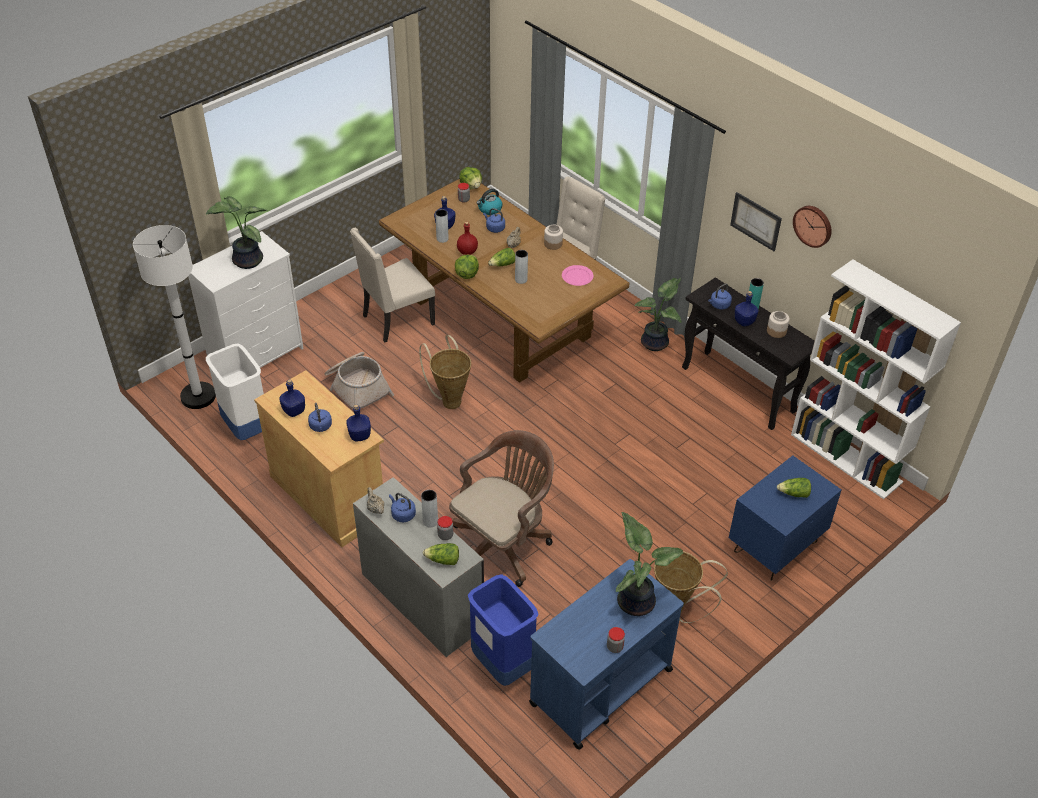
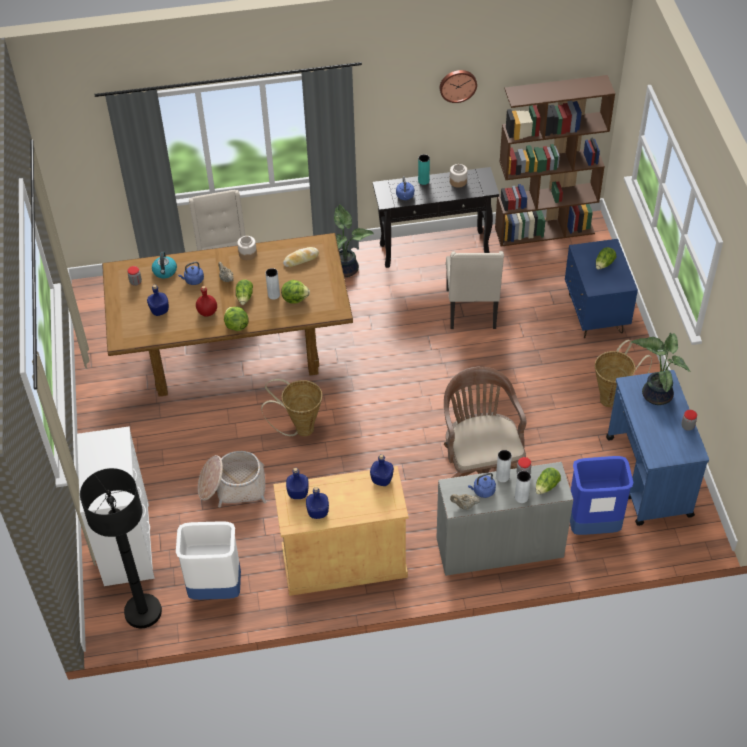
camera: 55 degrees left, 5 degrees up
white floor lamp [133,225,216,409] -> black floor lamp [80,468,162,628]
potted plant [206,196,268,269] -> none
blue kettle [308,403,332,432] -> none
beige chair [350,228,435,342] -> beige chair moved to [446,251,504,329]
grey vase [435,209,449,243] -> grey vase moved to [515,471,531,503]
lettuce [459,167,482,189] -> lettuce moved to [281,280,310,303]
pink plate [562,265,593,286] -> bread [283,247,319,267]
picture [730,192,782,251] -> none
blue bottle [735,291,758,326] -> blue bottle moved to [286,468,309,499]
white bookcase [791,259,961,499] -> brown bookcase [495,75,615,247]

